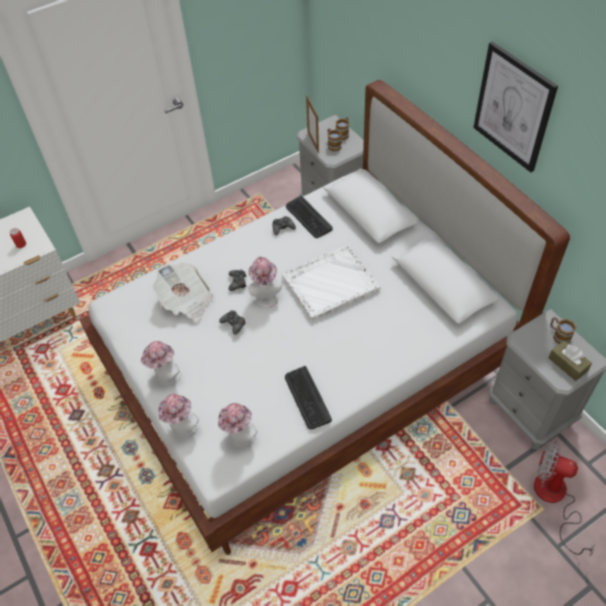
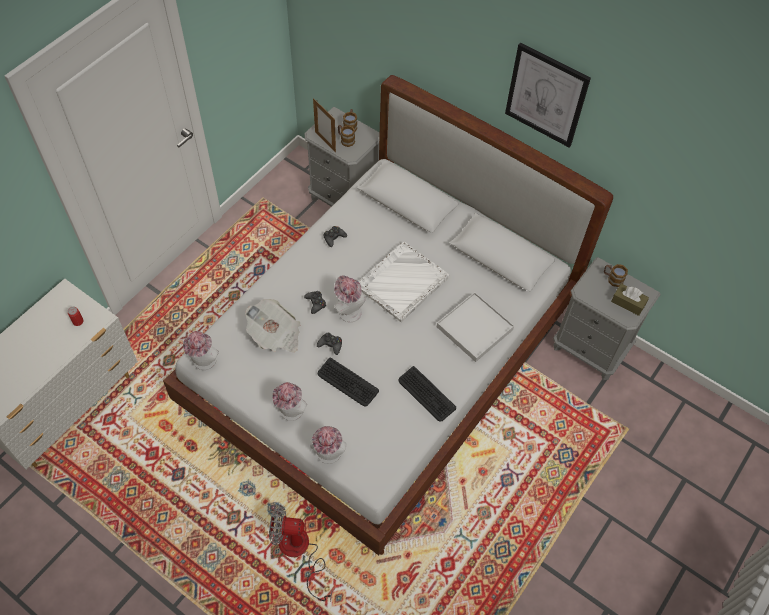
camera: 25 degrees left, 5 degrees up
hat [218,403,258,448] -> hat moved to [183,331,219,370]
keyboard [286,196,333,238] -> keyboard moved to [317,358,379,407]
fan [534,441,595,556] -> fan moved to [269,505,332,601]
none -> white tray [437,292,514,362]

